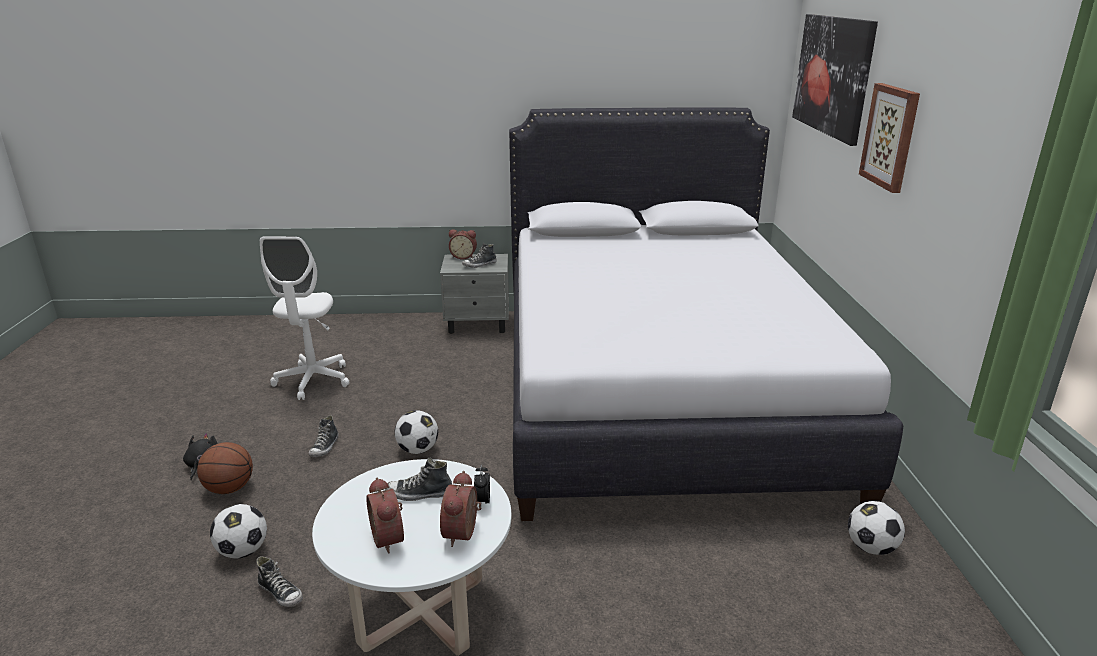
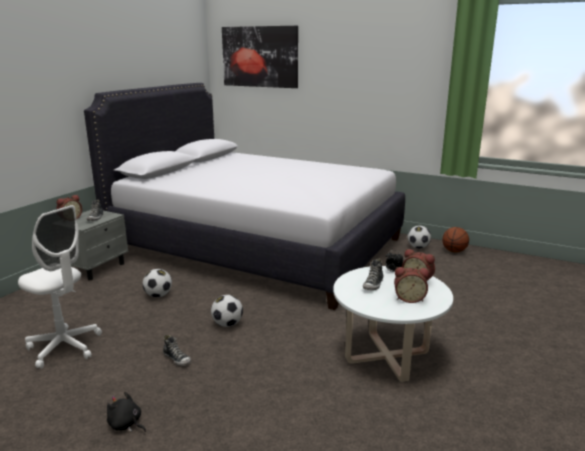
camera: 60 degrees left, 5 degrees down
basketball [197,442,253,494] -> basketball moved to [442,227,469,253]
football [210,504,267,558] -> football moved to [143,269,172,297]
shoe [256,556,303,607] -> none
picture [859,83,920,193] -> none

